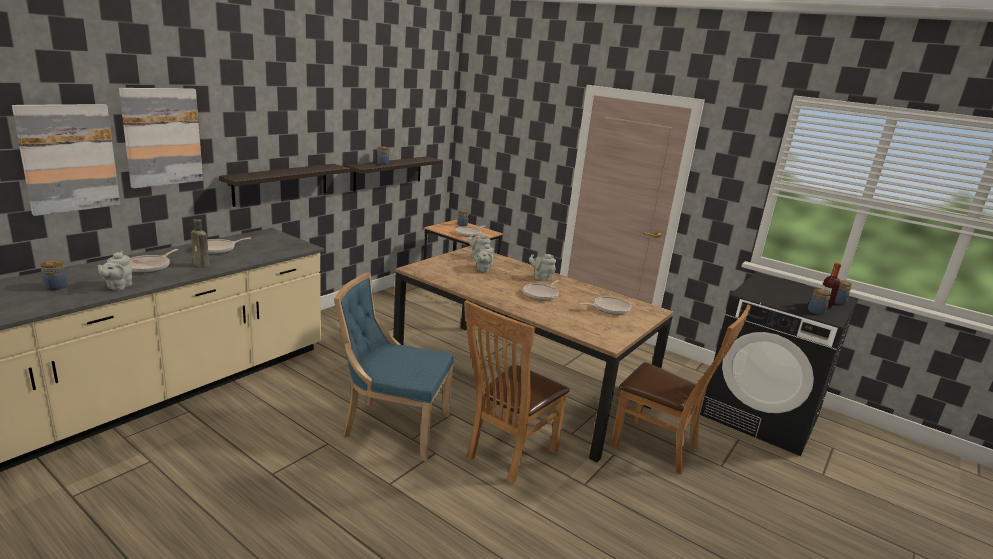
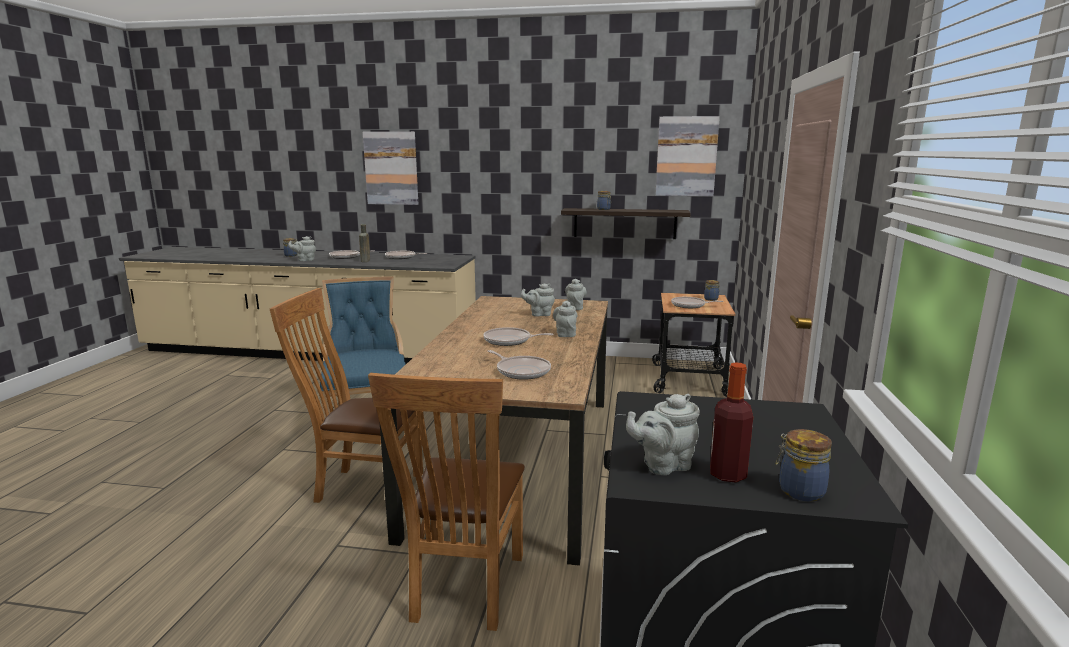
camera: 65 degrees right, 5 degrees down
picture [12,104,120,216] -> picture moved to [655,116,720,196]
shelf [219,164,350,207] -> none
jar [808,289,831,315] -> grey teapot [626,394,700,475]

